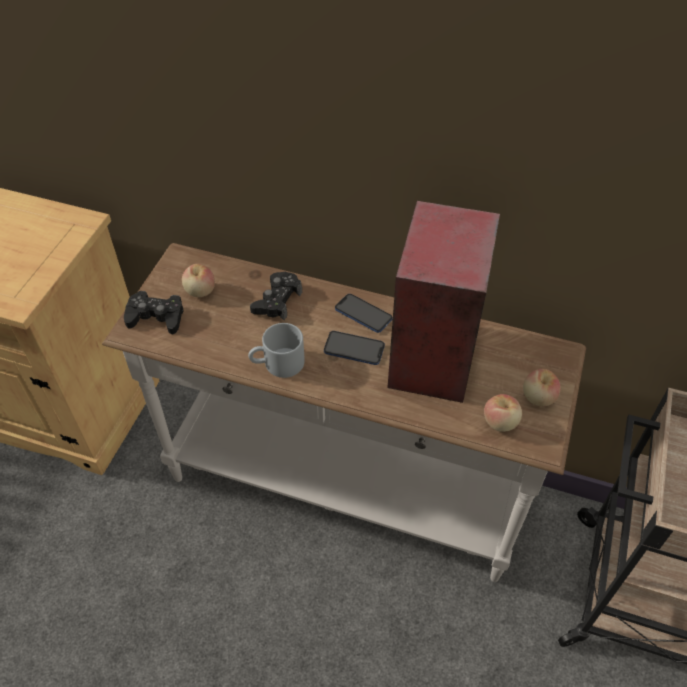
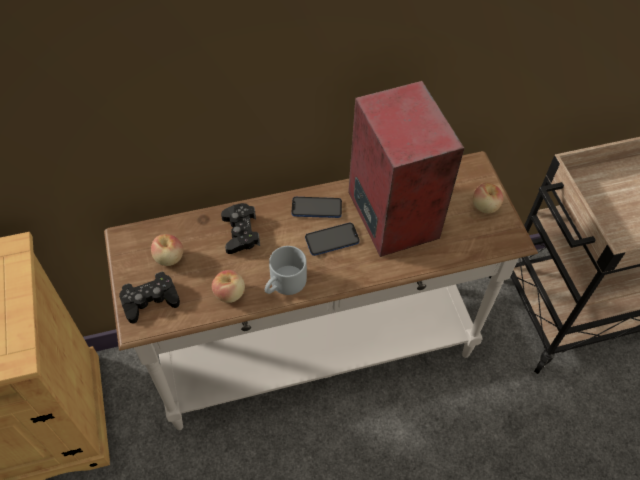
camera: 35 degrees left, 5 degrees up
apple [484,394,522,432] -> apple moved to [212,270,245,303]

